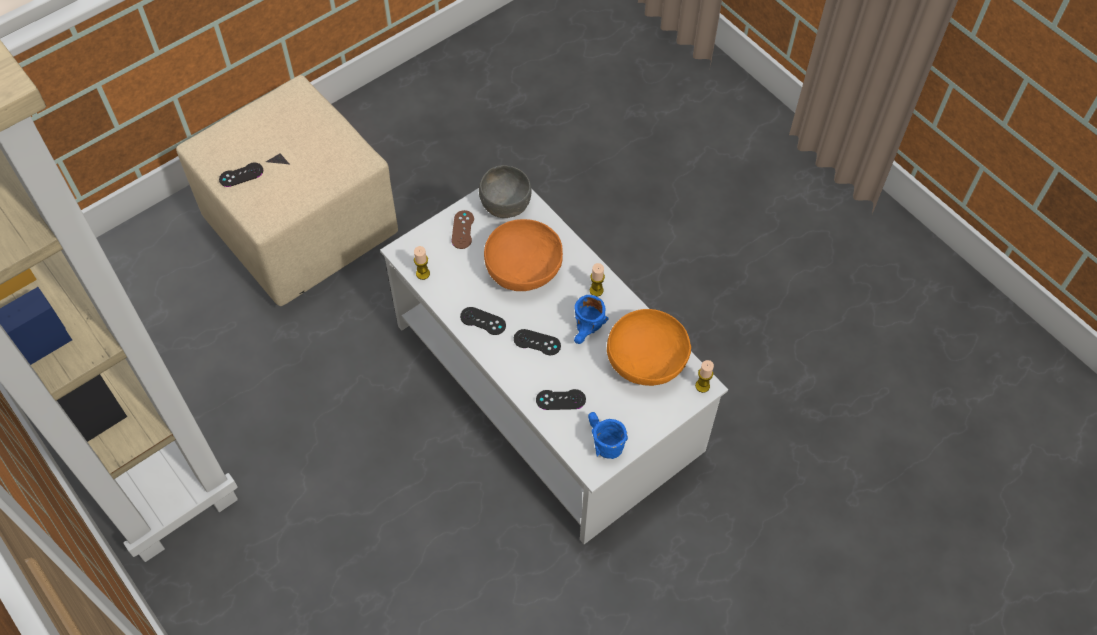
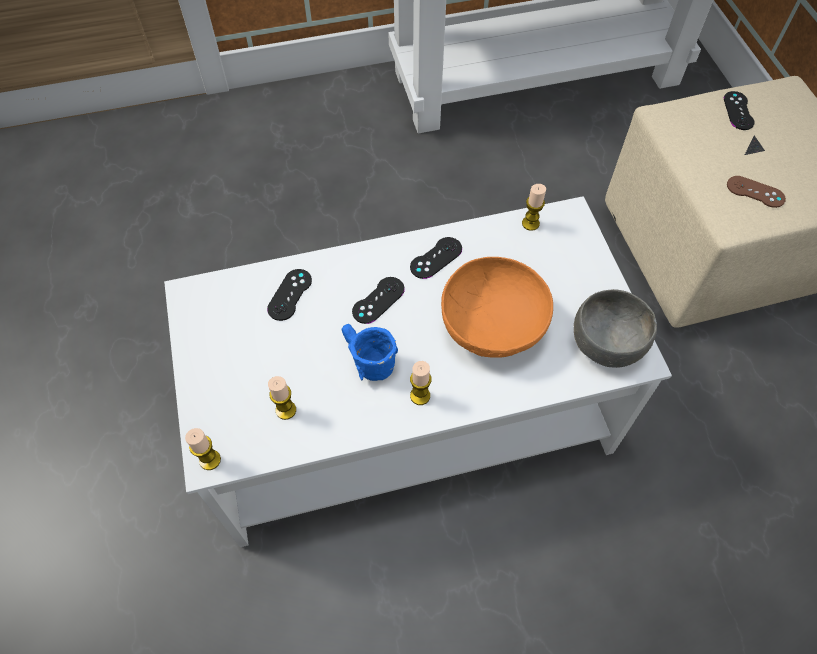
camera: 115 degrees right, 0 degrees up
brown game controller [452,210,474,249] -> brown game controller moved to [727,176,786,208]
blue mug [588,412,628,459] -> none
orange bowl [607,309,691,386] -> candle [268,376,296,420]

